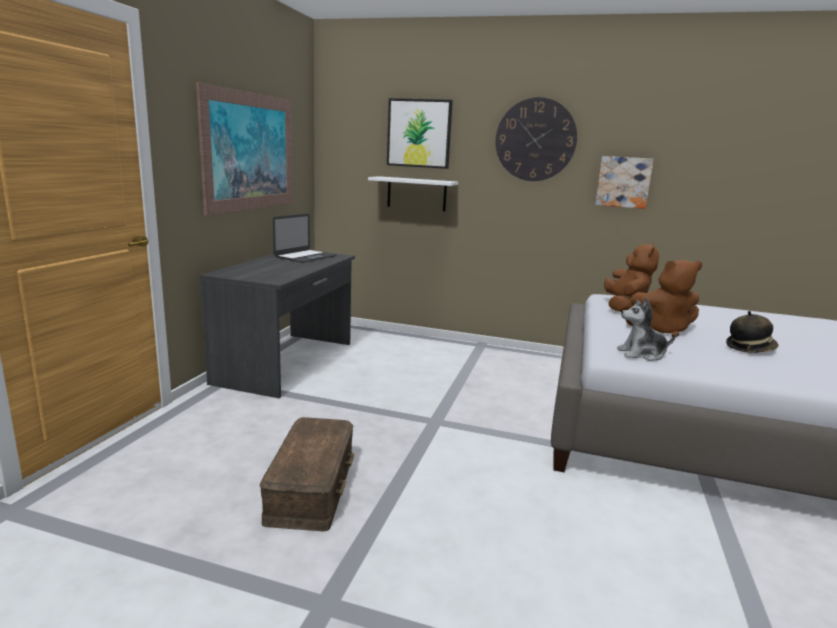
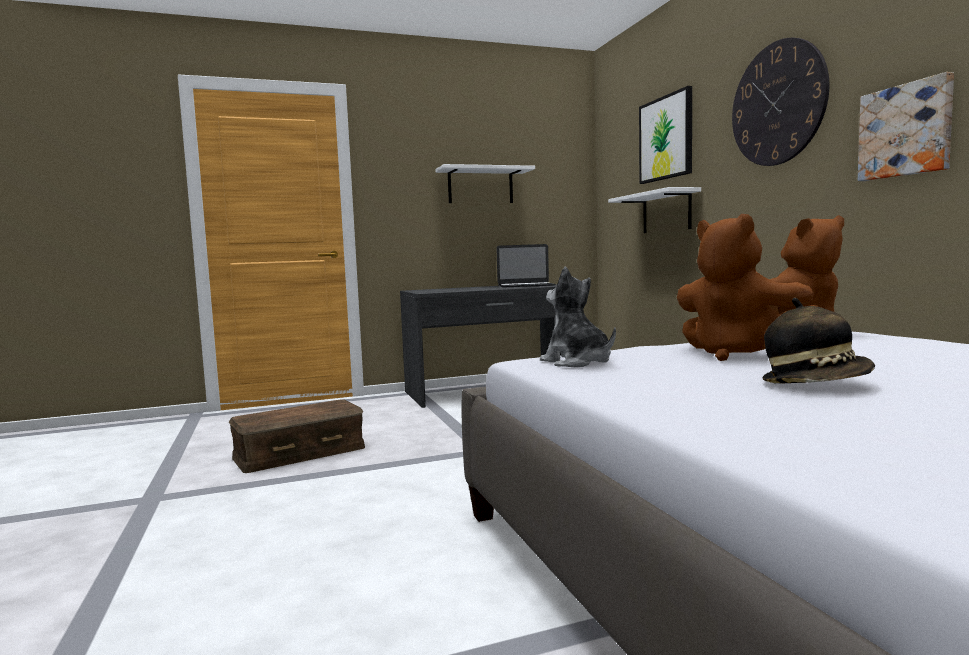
camera: 55 degrees right, 10 degrees down
picture [196,82,293,216] -> white shelf [435,164,535,203]

